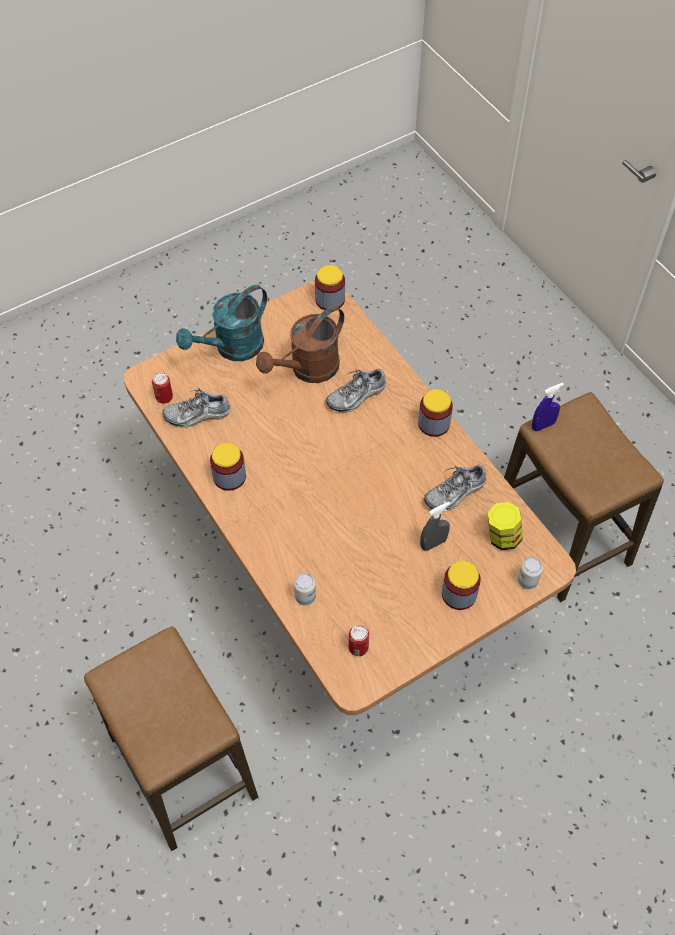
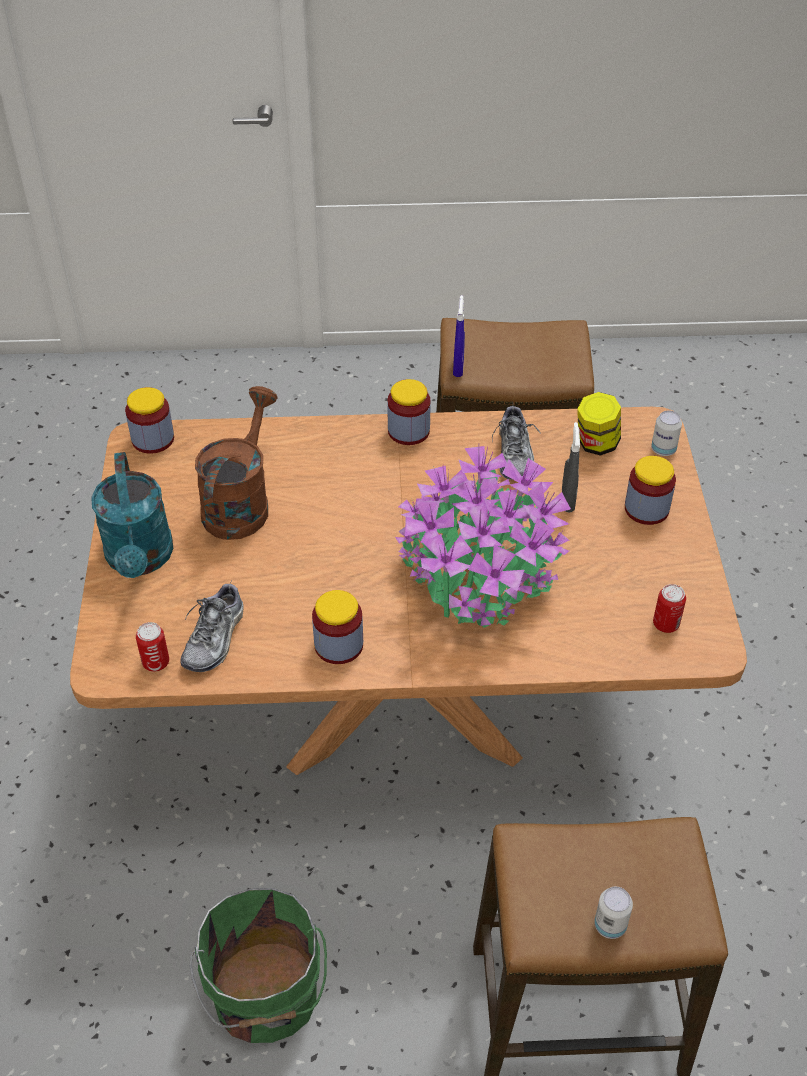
camera: 60 degrees left, 10 degrees down
brown watering can [256,306,344,383] -> brown watering can turned 150 degrees counterclockwise [195,386,278,540]
can [294,573,316,605] -> can moved to [594,887,633,939]
shoe [326,368,386,412] -> none
none -> green bucket [189,888,327,1043]
none -> potted plant [395,446,571,627]

